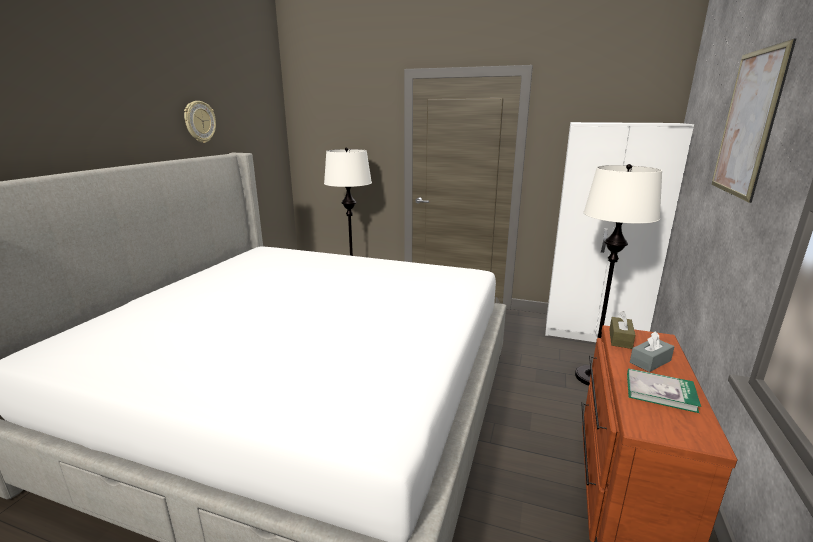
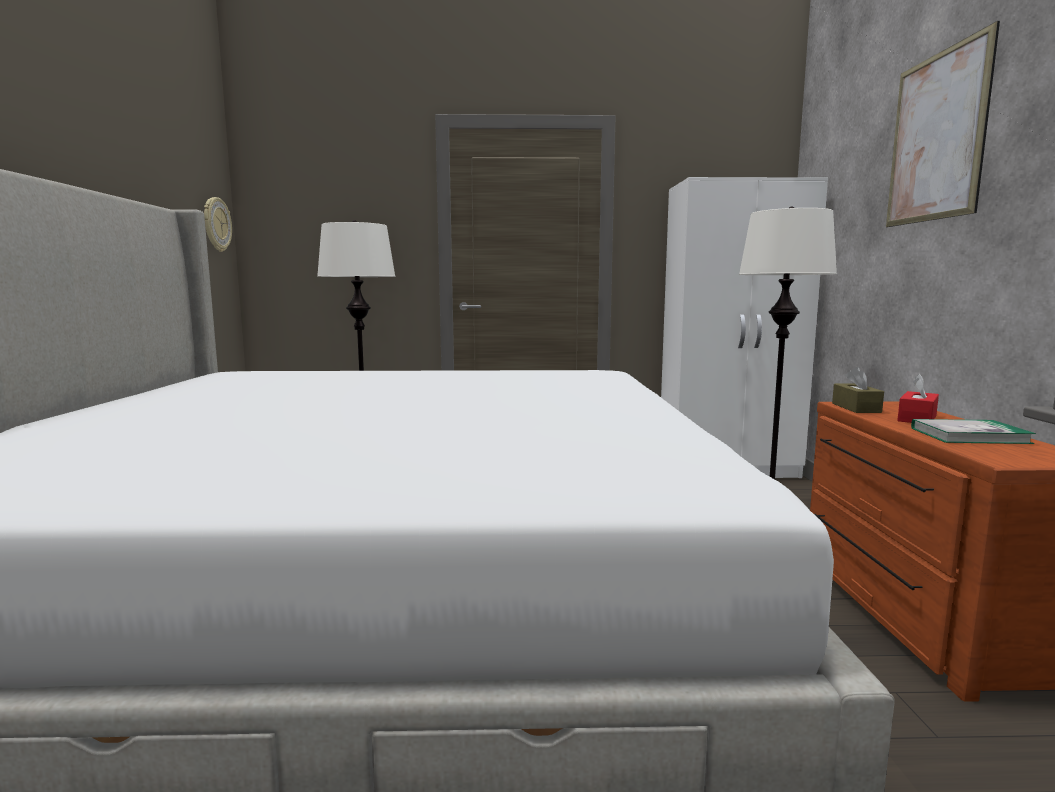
camera: 20 degrees left, 10 degrees down
wall clock [184,101,216,143] -> wall clock moved to [204,197,232,252]
grey tissue box [630,331,675,372] -> red tissue box [897,374,939,423]

